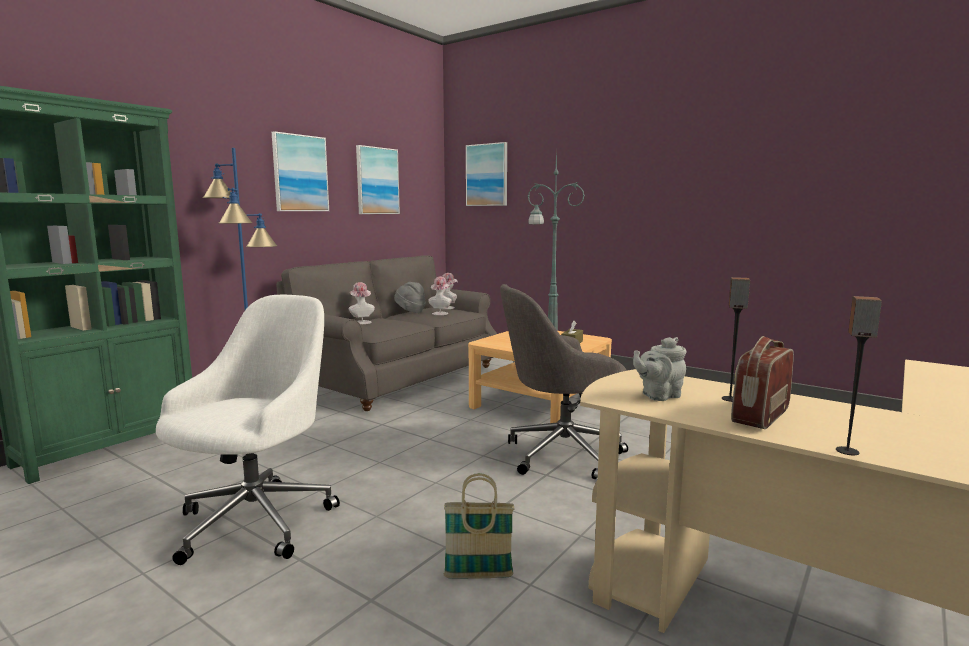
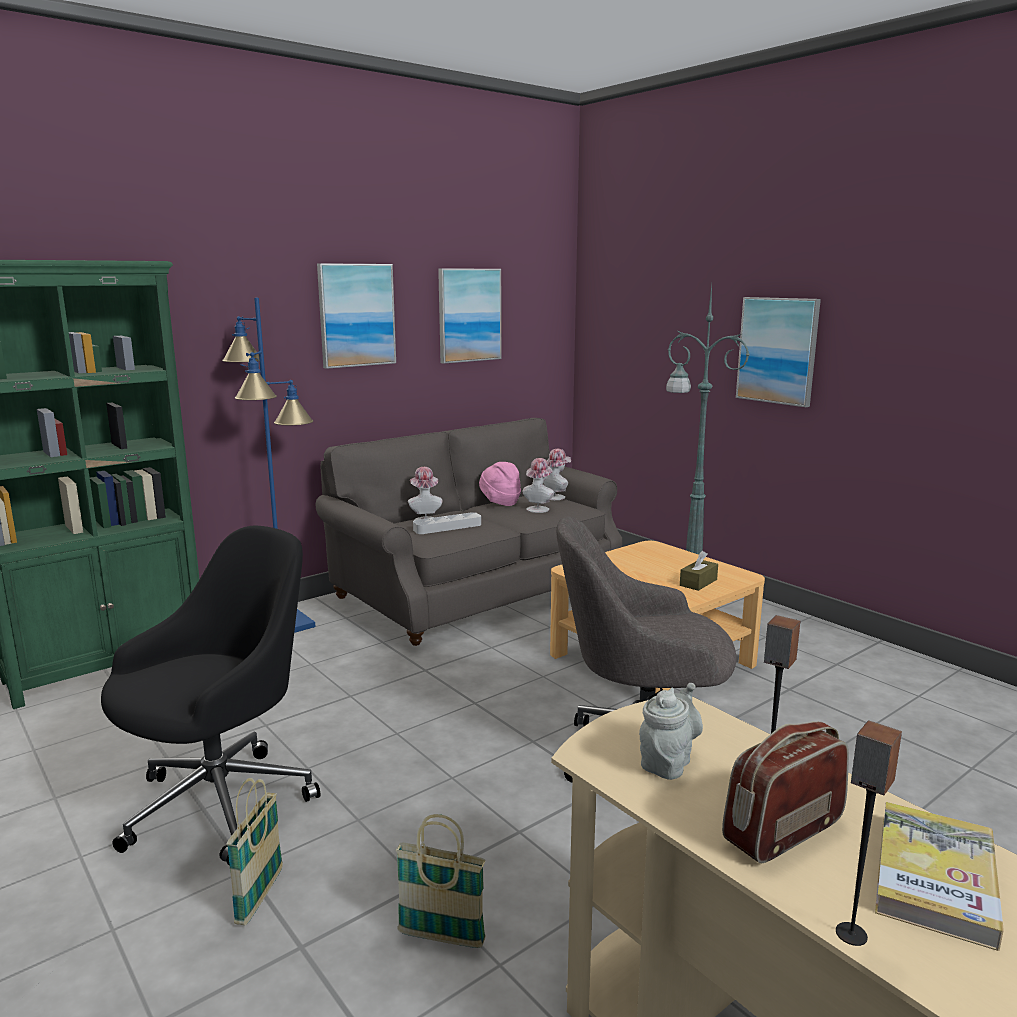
camera: 15 degrees right, 5 degrees up
white office chair [156,295,340,565] -> black office chair [101,526,321,866]
grey hat [394,282,426,313] -> pink hat [479,462,521,506]
picture [466,142,507,206] -> picture moved to [736,297,821,407]
grey teapot [633,337,687,401] -> grey teapot turned 135 degrees clockwise [639,683,703,780]
none -> basket [226,778,283,925]
none -> grey tray [413,512,481,534]
none -> book [875,802,1004,951]

